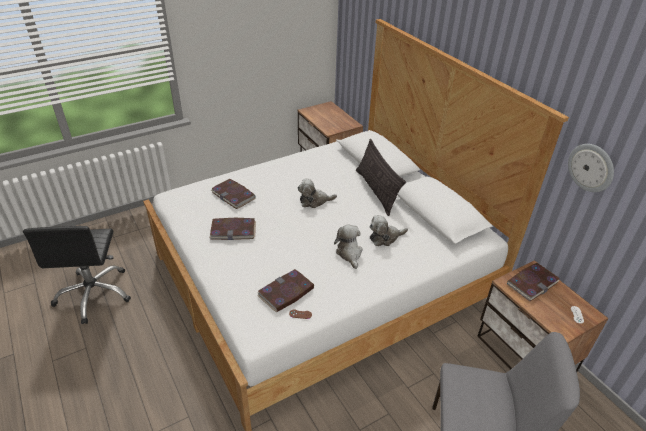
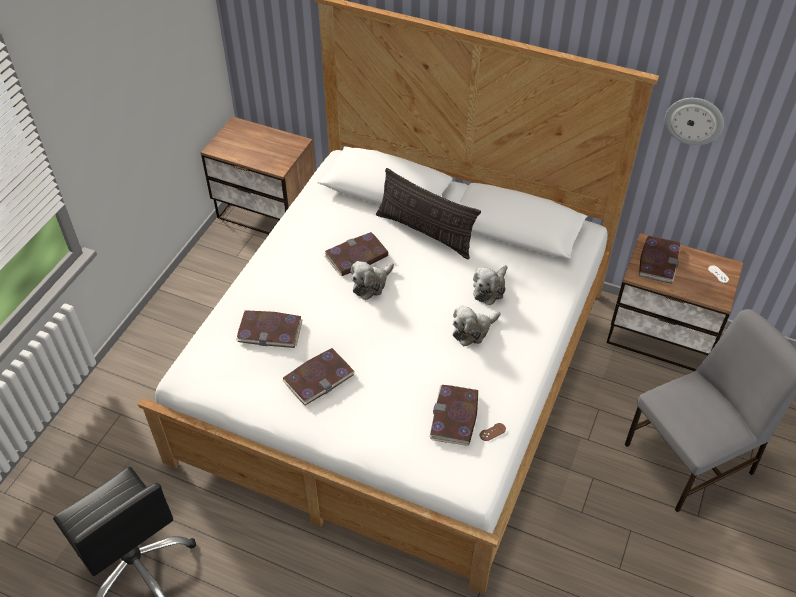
camera: 35 degrees left, 10 degrees up
plush toy [334,225,363,269] -> plush toy turned 75 degrees counterclockwise [453,305,500,346]
none -> book [324,232,388,276]

